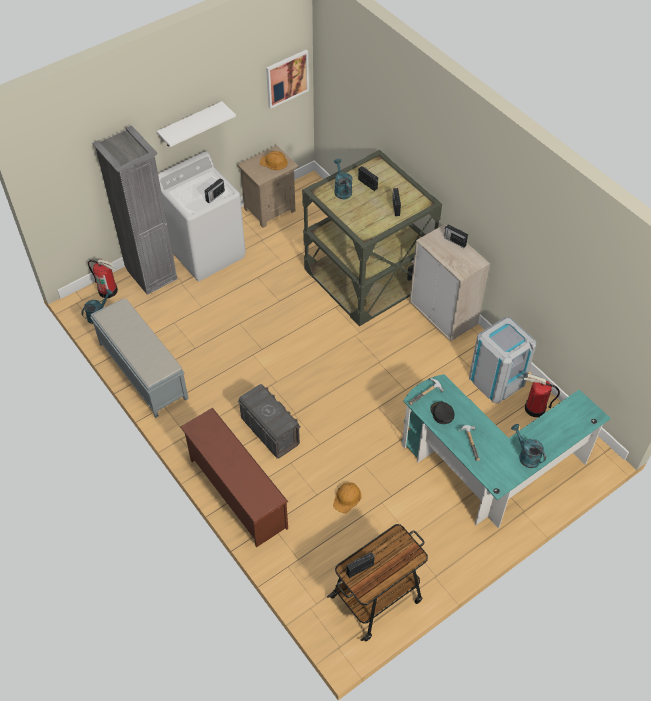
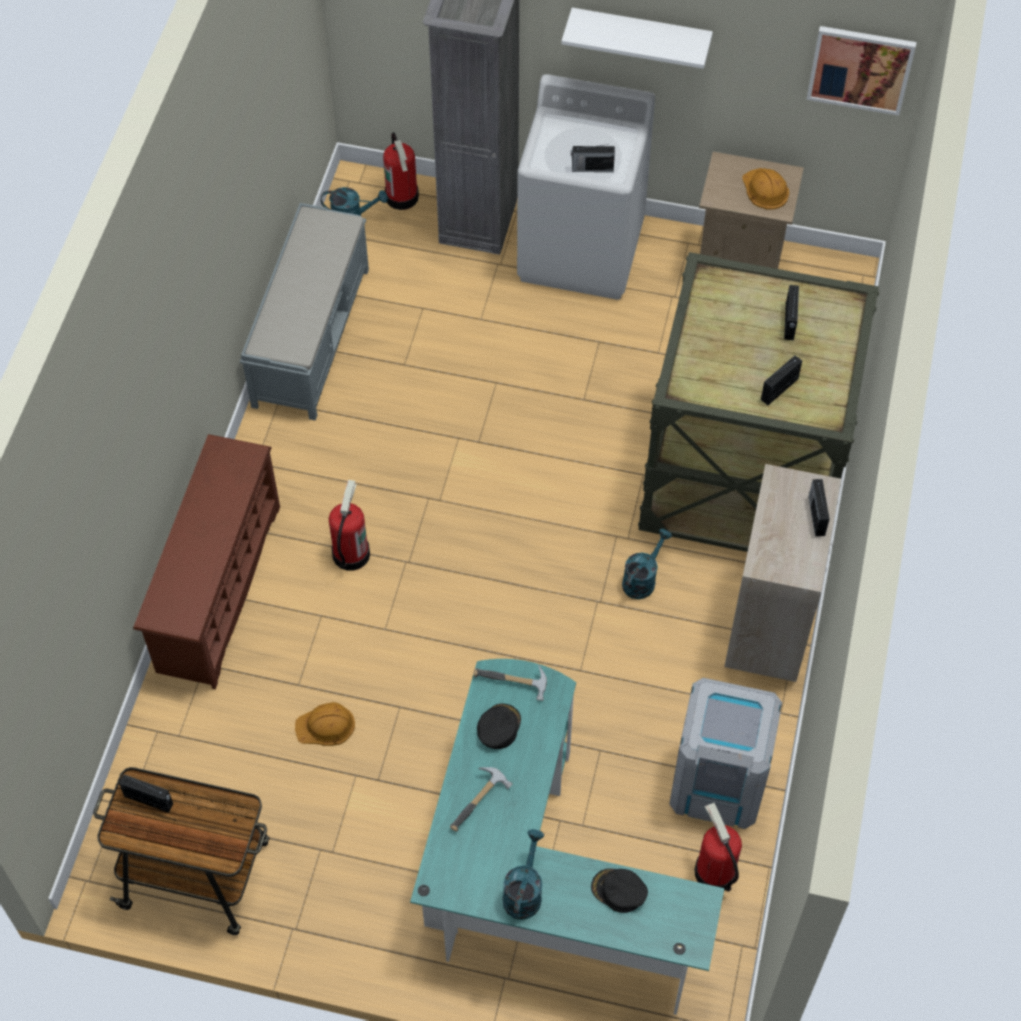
camera: 50 degrees right, 5 degrees up
grey storage box [238,384,301,459] -> fire extinguisher [329,480,370,571]
turquoise watering can [334,159,352,199] -> turquoise watering can moved to [622,529,672,599]
none -> black cap [591,869,648,913]

